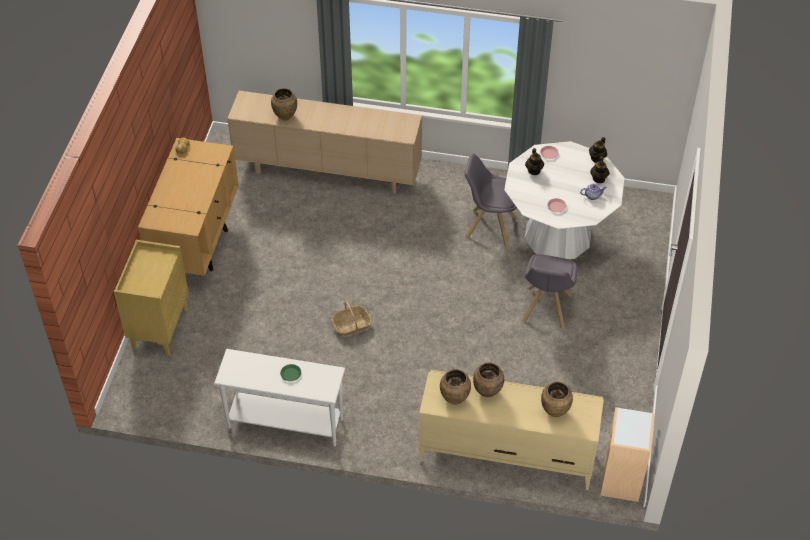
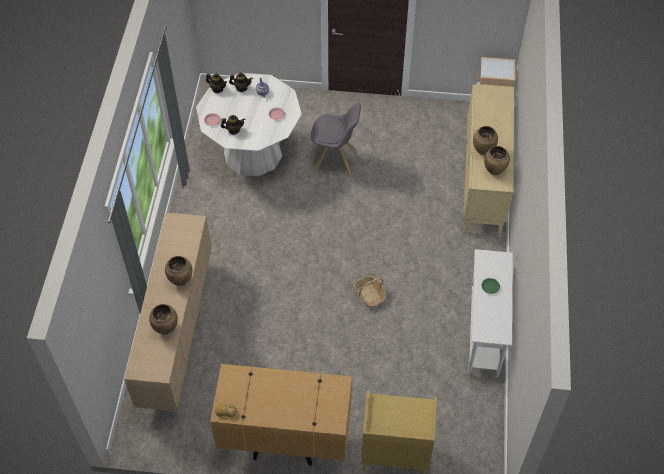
camera: 95 degrees left, 5 degrees up
grey chair [464,154,517,247] -> none
brown vase [541,382,573,417] -> brown vase moved to [165,256,193,286]

